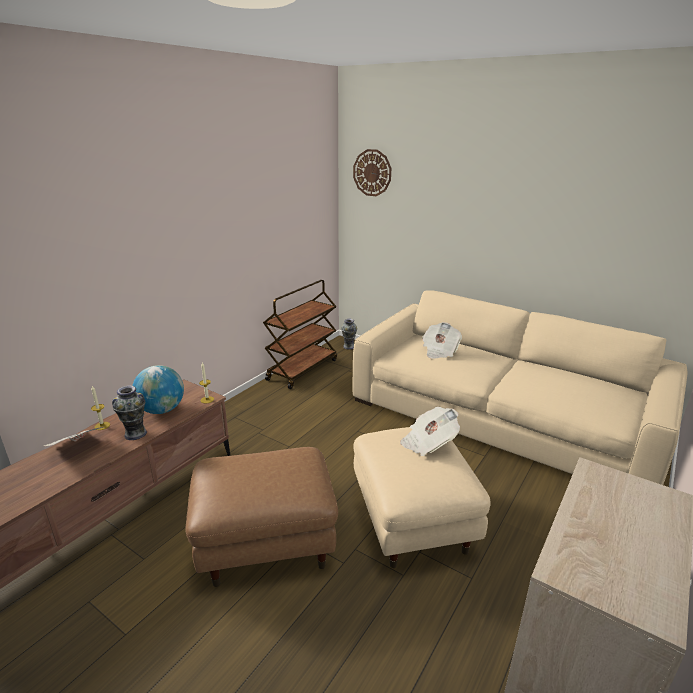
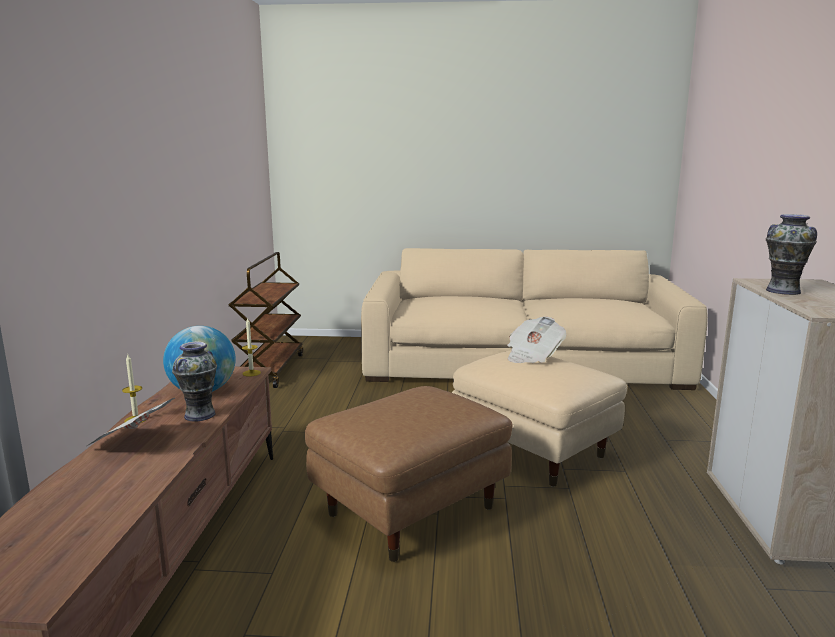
camera: 30 degrees left, 10 degrees down
vase [341,319,357,350] -> vase moved to [766,214,817,295]
wall clock [353,149,391,196] -> none
newspaper [422,322,462,359] -> none

